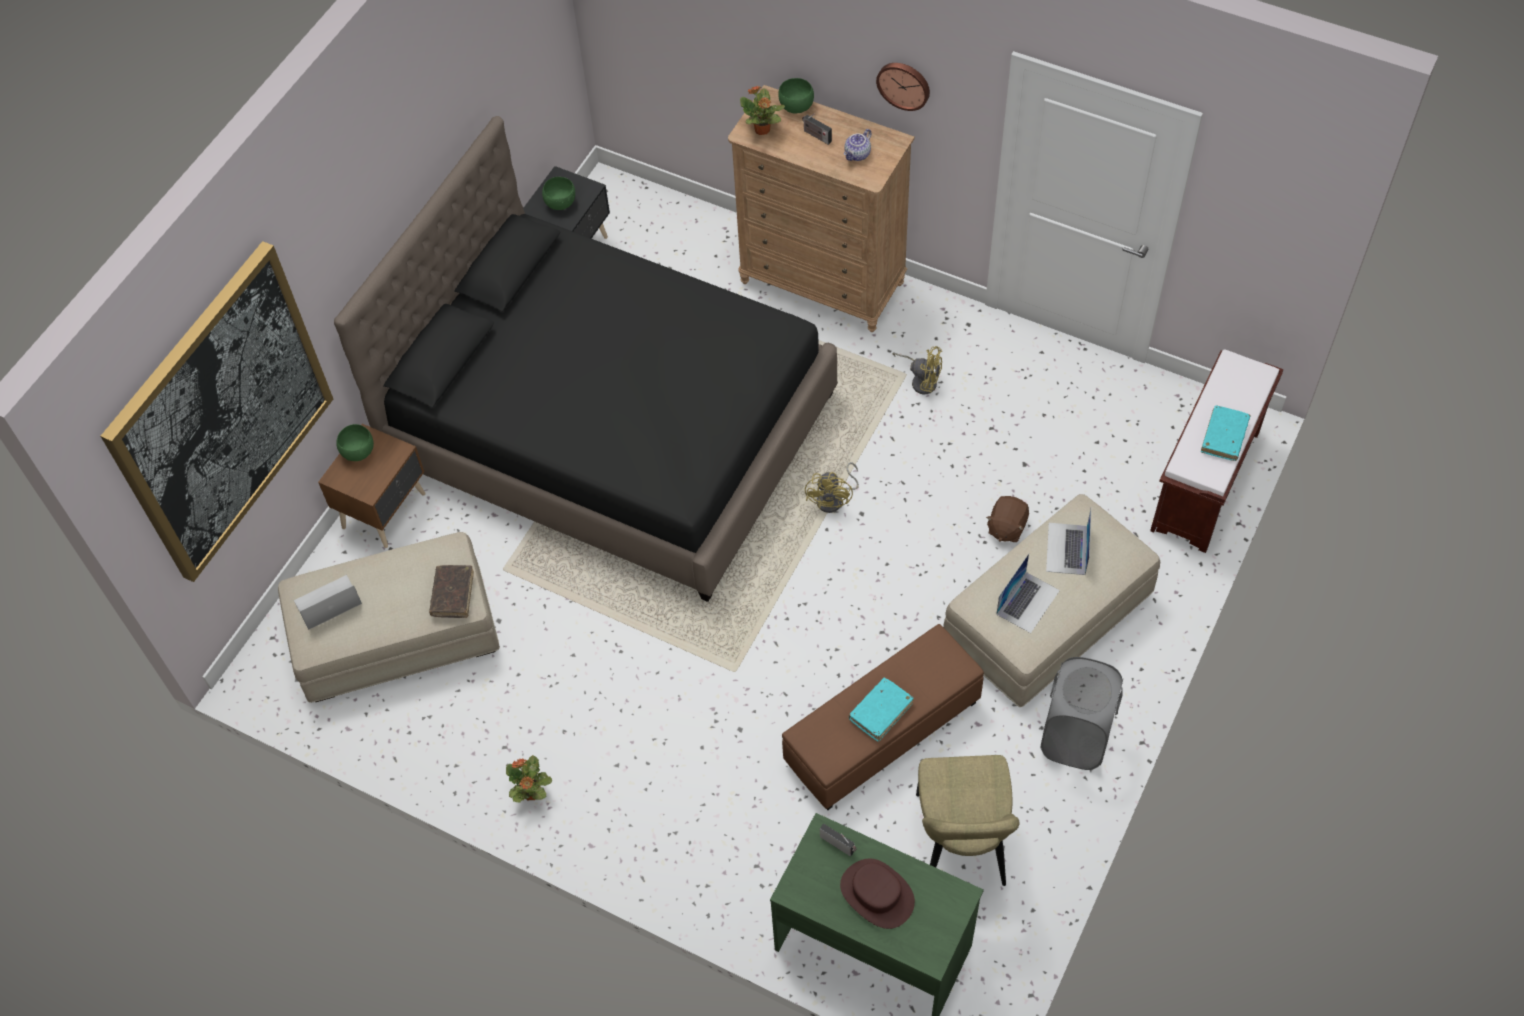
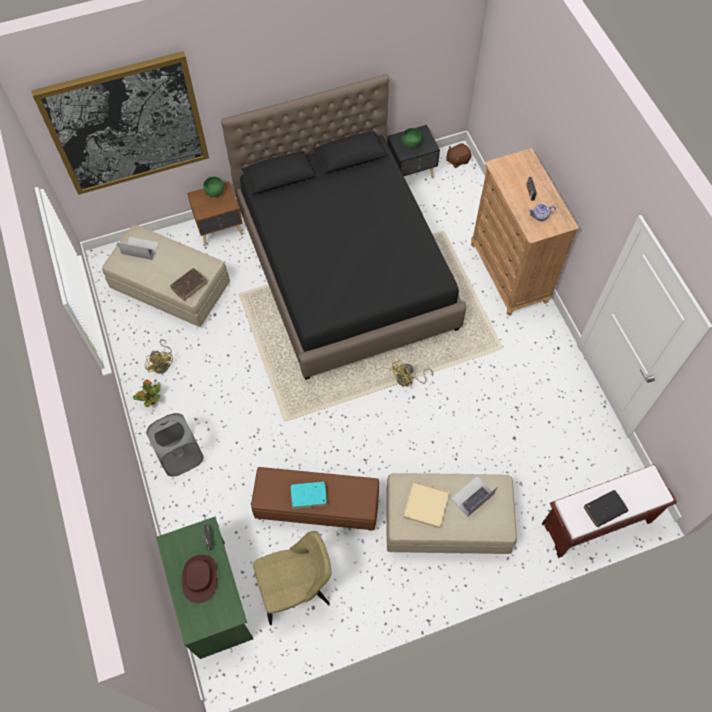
camera: 40 degrees right, 5 degrees up
potted plant [740,86,785,135] -> none
green bowl [778,78,814,114] -> none
wall clock [876,63,930,111] -> none
yellow fan [892,346,942,395] -> yellow fan moved to [145,339,173,374]
beige chair [916,755,1019,886] -> beige chair turned 150 degrees counterclockwise [253,531,331,625]
brown plush toy [986,496,1029,542] -> brown plush toy moved to [446,143,472,168]
laptop [996,554,1060,633] -> beige tray [403,481,449,528]
grey laundry basket [1040,657,1123,770] -> grey laundry basket moved to [146,413,204,477]
turquoise book [1201,406,1251,461] -> black book [584,490,629,527]

